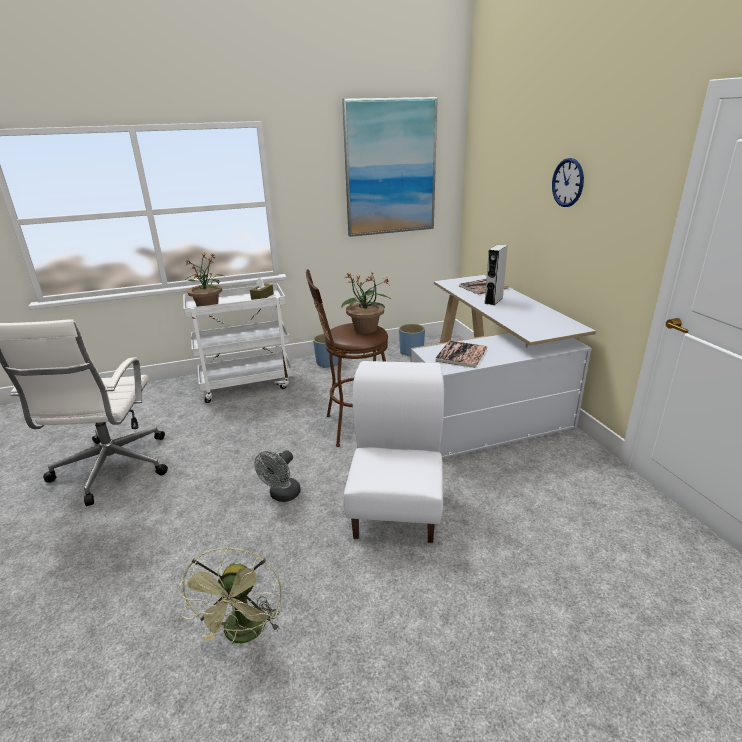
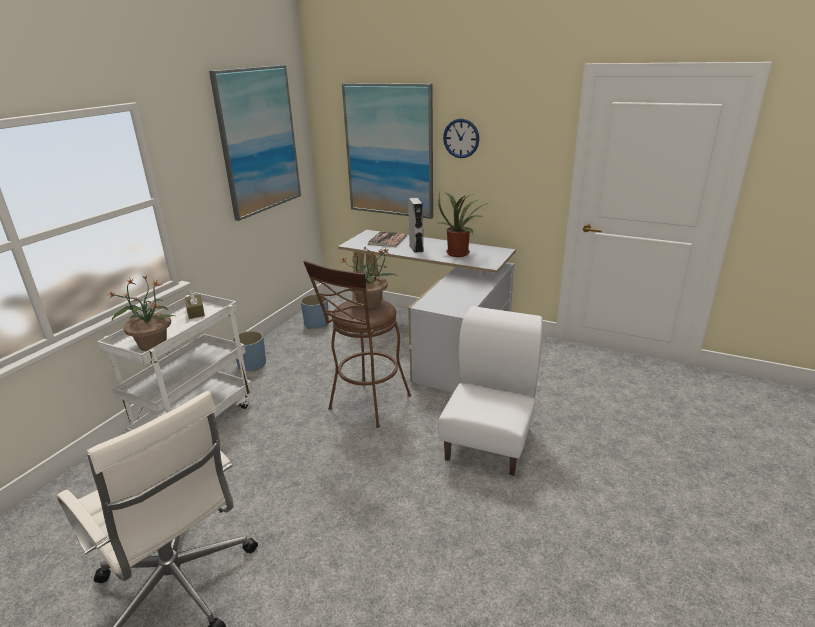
camera: 45 degrees left, 0 degrees up
green fan [178,547,282,644] -> none
grey fan [255,450,301,502] -> none
white chair [343,361,444,543] -> white chair turned 60 degrees clockwise [438,306,543,476]
book [435,341,487,368] -> none
none -> picture [342,83,433,219]
none -> potted plant [436,192,489,257]

